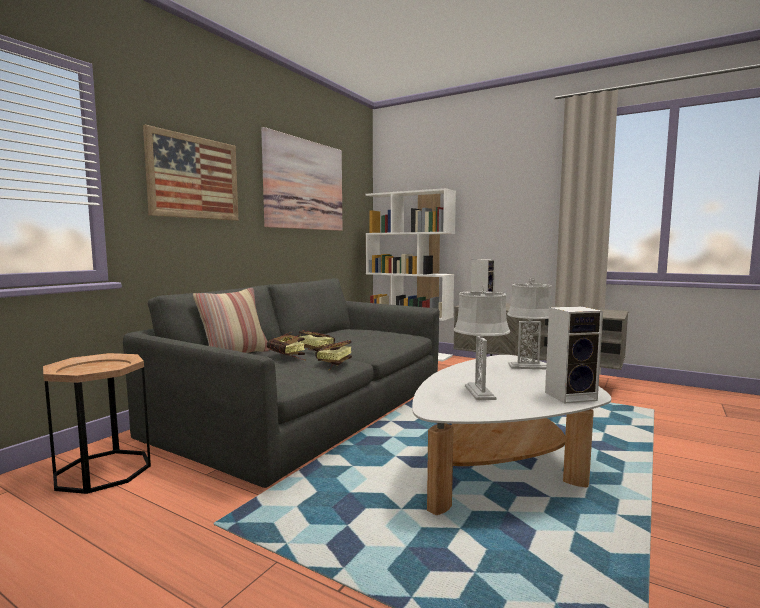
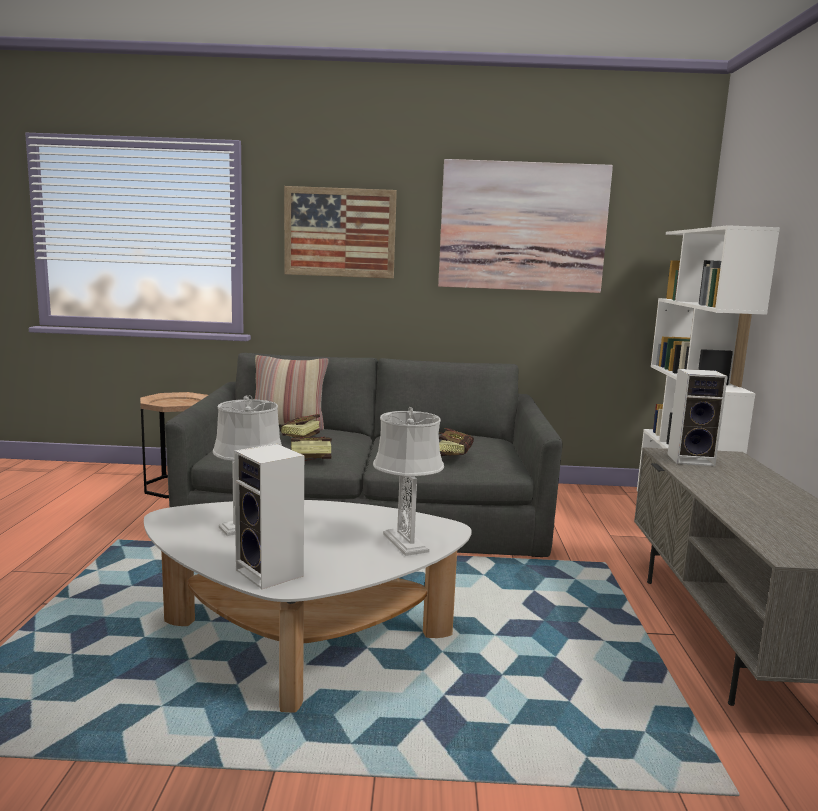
camera: 60 degrees right, 5 degrees up
book [299,330,335,351] -> book moved to [439,428,474,456]

